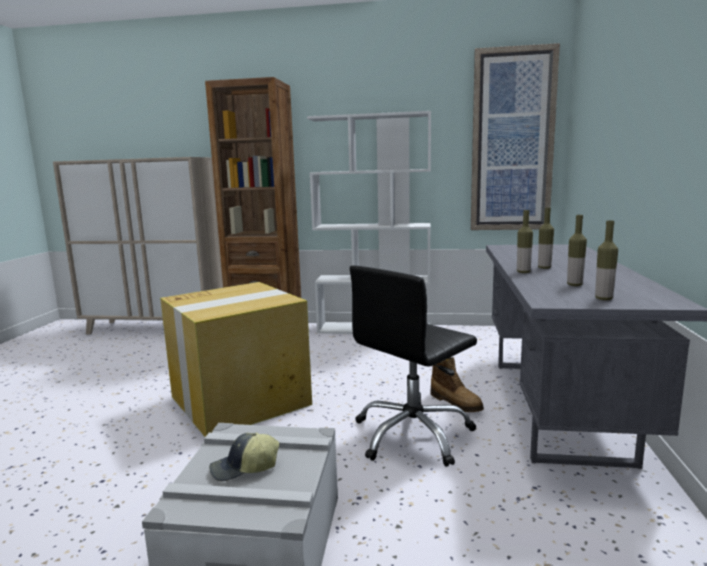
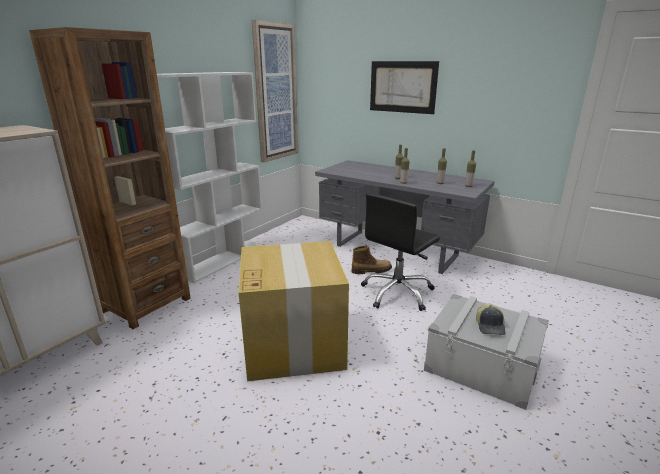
camera: 65 degrees left, 10 degrees up
black office chair [350,265,477,467] -> black office chair turned 60 degrees clockwise [361,193,440,311]
none -> picture [370,61,439,114]

